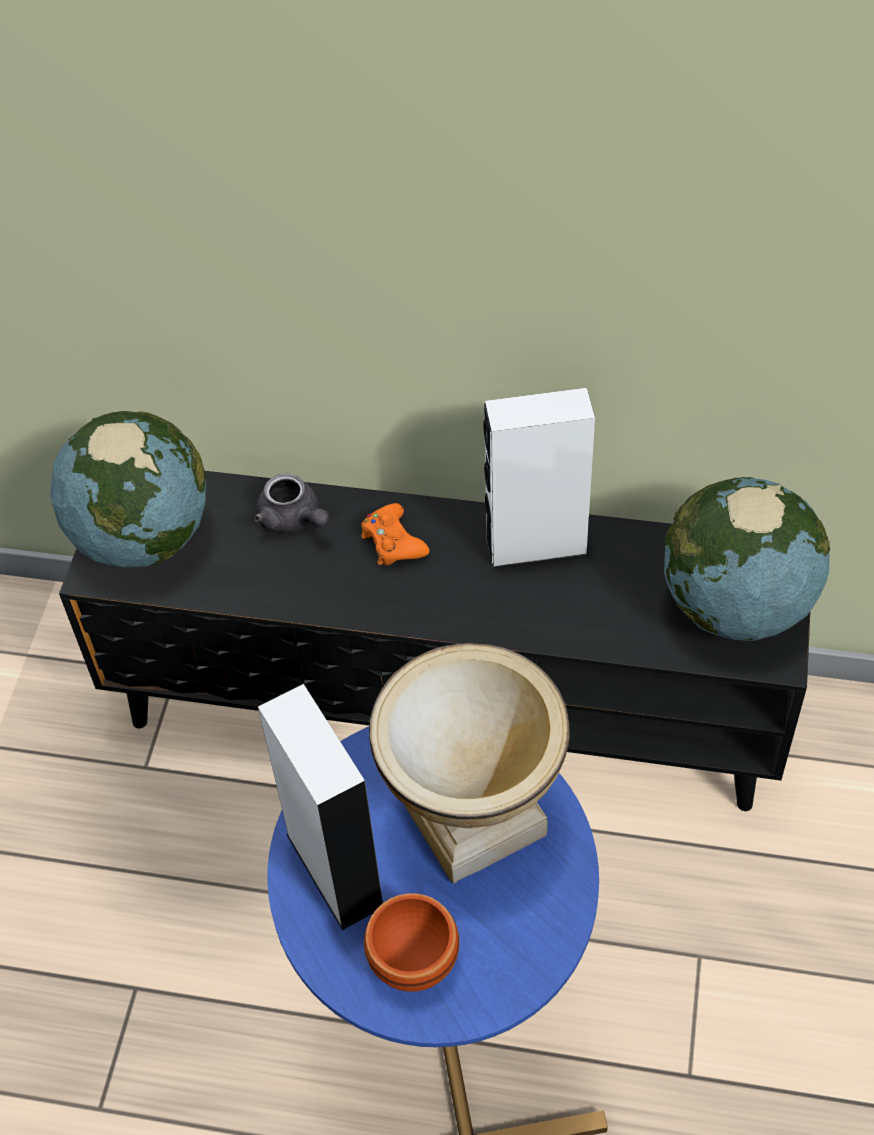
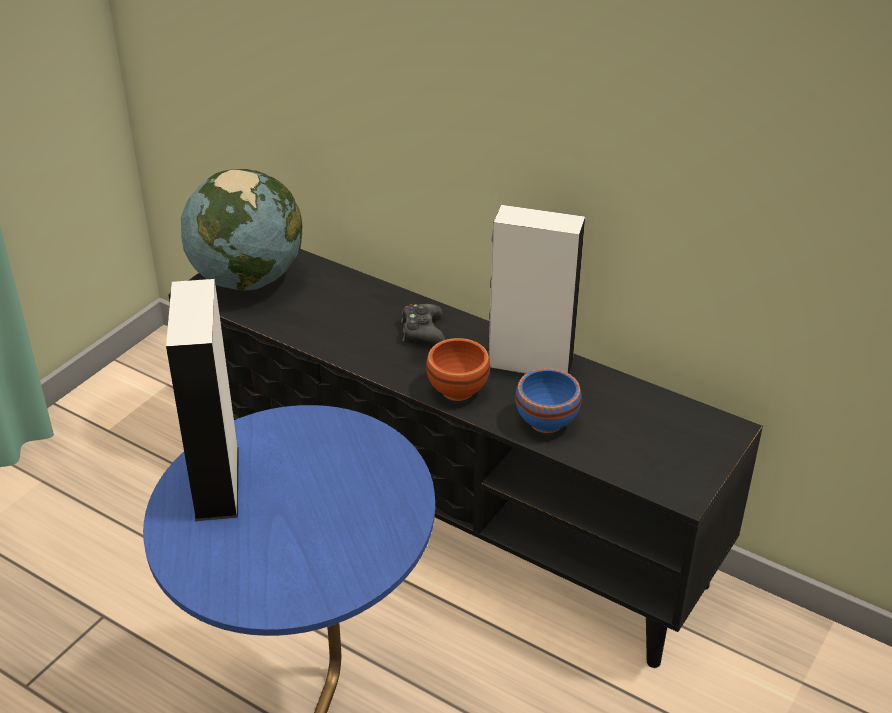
camera: 20 degrees right, 15 degrees down
grey teapot [254,473,330,533] -> none
orange game controller [361,503,429,565] -> black game controller [401,304,445,345]
brown bowl [364,893,459,992] -> brown bowl moved to [426,338,490,401]
vase [369,643,570,884] -> none
globe [664,477,830,641] -> none
none -> blue bowl [515,368,582,433]

